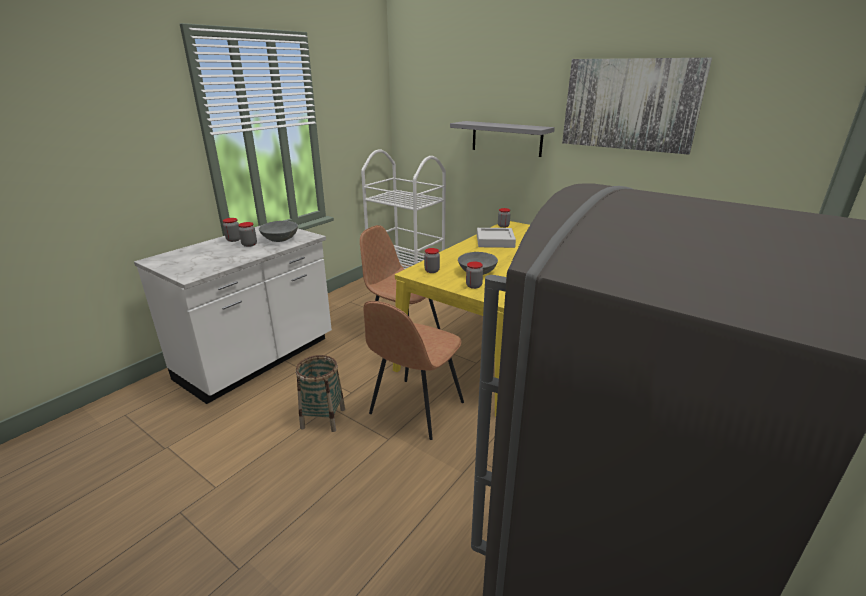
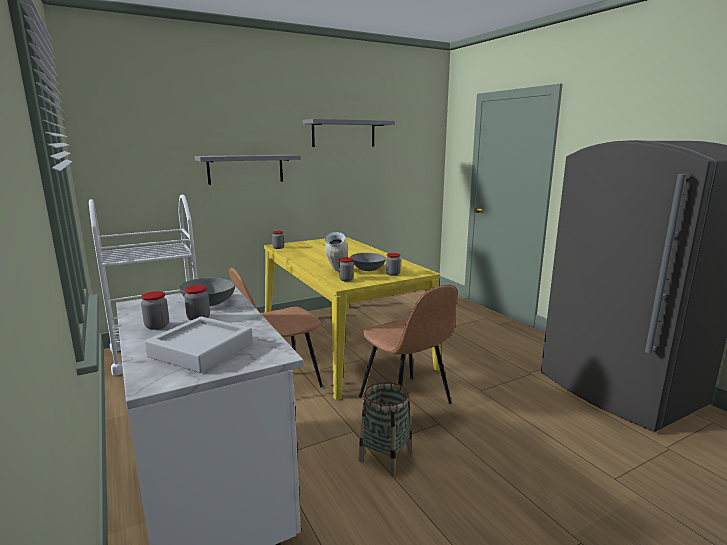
camera: 65 degrees left, 10 degrees down
grey tray [477,228,516,248] -> grey tray moved to [145,316,253,373]
picture [562,58,712,155] -> grey shelf [303,119,395,147]
none -> vase [325,232,348,271]

